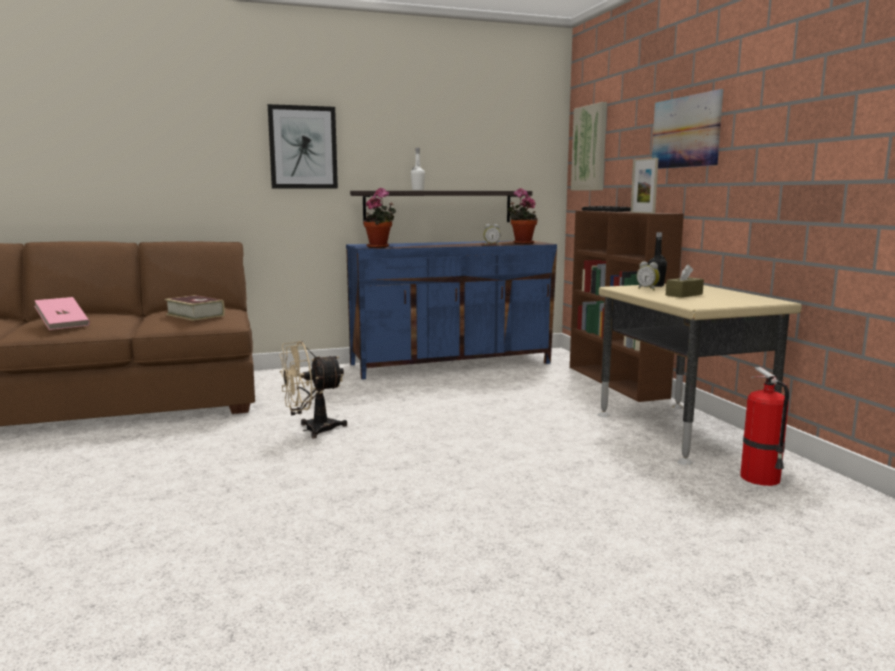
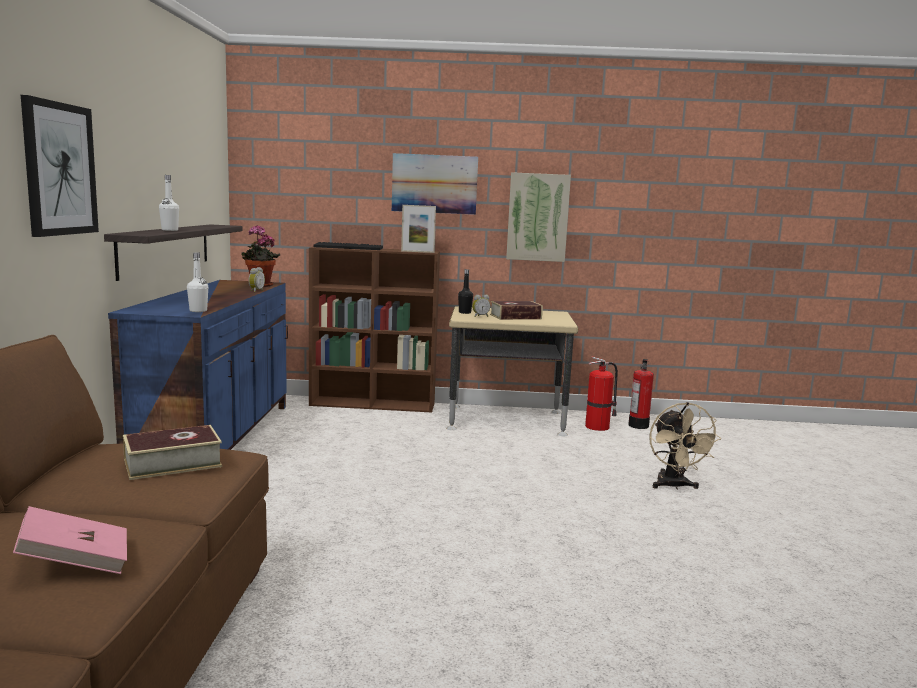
camera: 70 degrees left, 0 degrees up
beige fan [280,341,347,438] -> beige fan moved to [649,402,722,490]
potted plant [364,188,397,248] -> white bottle [187,252,208,312]
picture [571,102,607,191] -> picture moved to [506,172,571,262]
brown tissue box [666,264,704,298] -> book [490,301,543,320]
none -> fire extinguisher [628,359,654,429]

